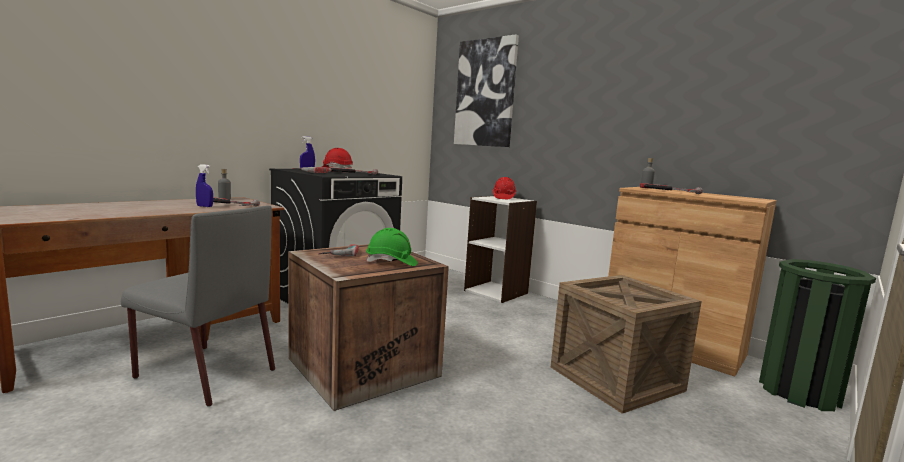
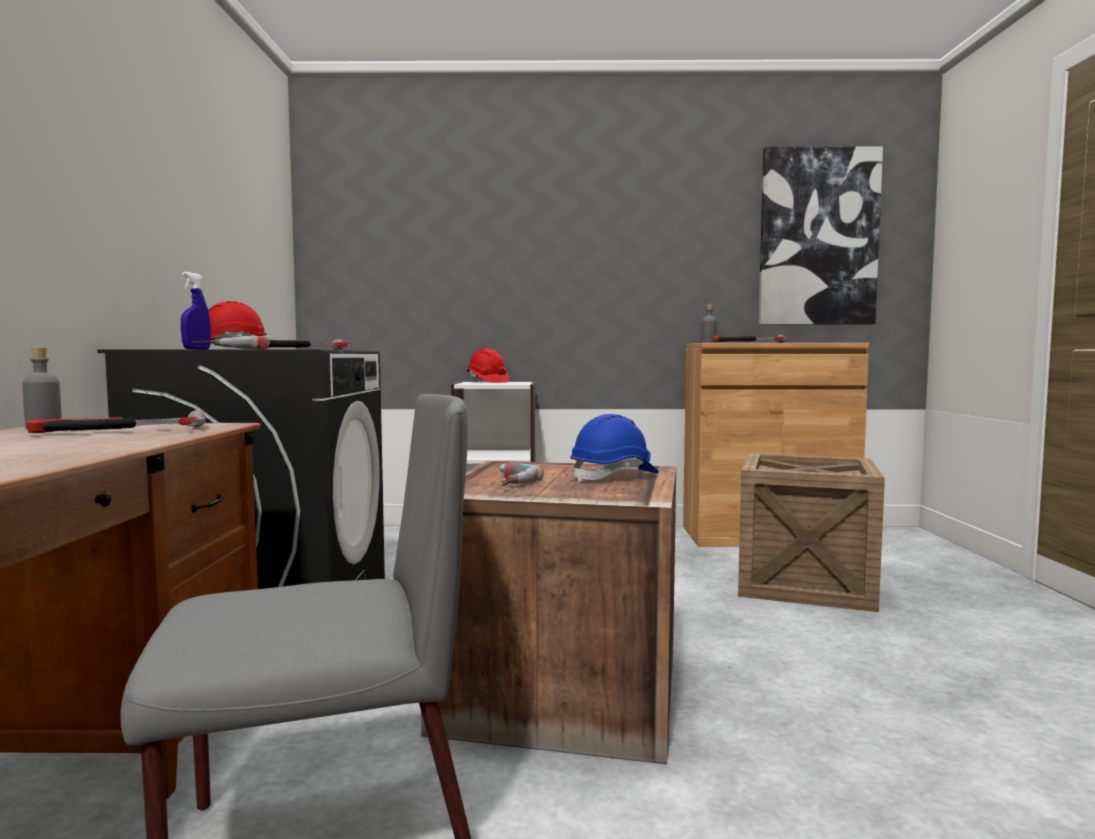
camera: 40 degrees left, 5 degrees down
blue spray bottle [196,164,213,207] -> none
green hard hat [366,228,418,266] -> blue hard hat [570,414,659,482]
picture [454,34,519,147] -> picture moved to [759,146,883,324]
green trash can [759,259,876,411] -> none

